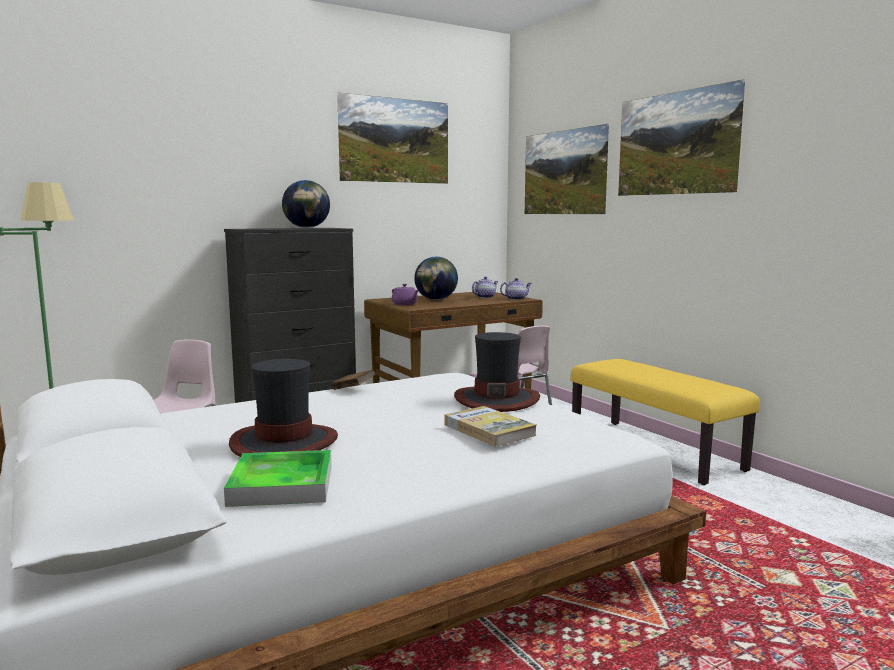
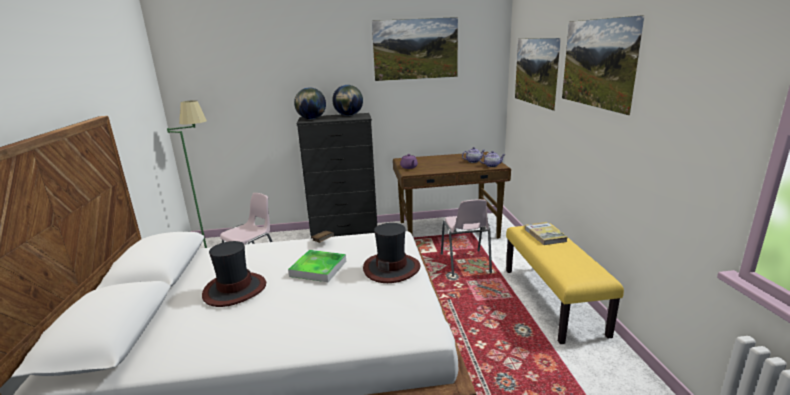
camera: 25 degrees right, 10 degrees up
tray [224,450,332,507] -> tray moved to [288,250,346,282]
globe [414,257,458,300] -> globe moved to [294,88,326,119]
book [444,406,537,447] -> book moved to [524,222,567,245]

